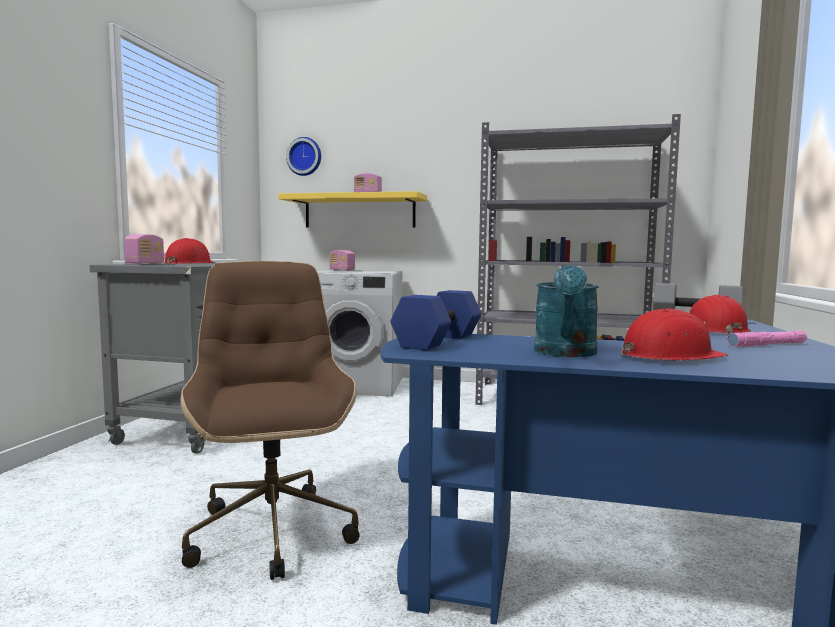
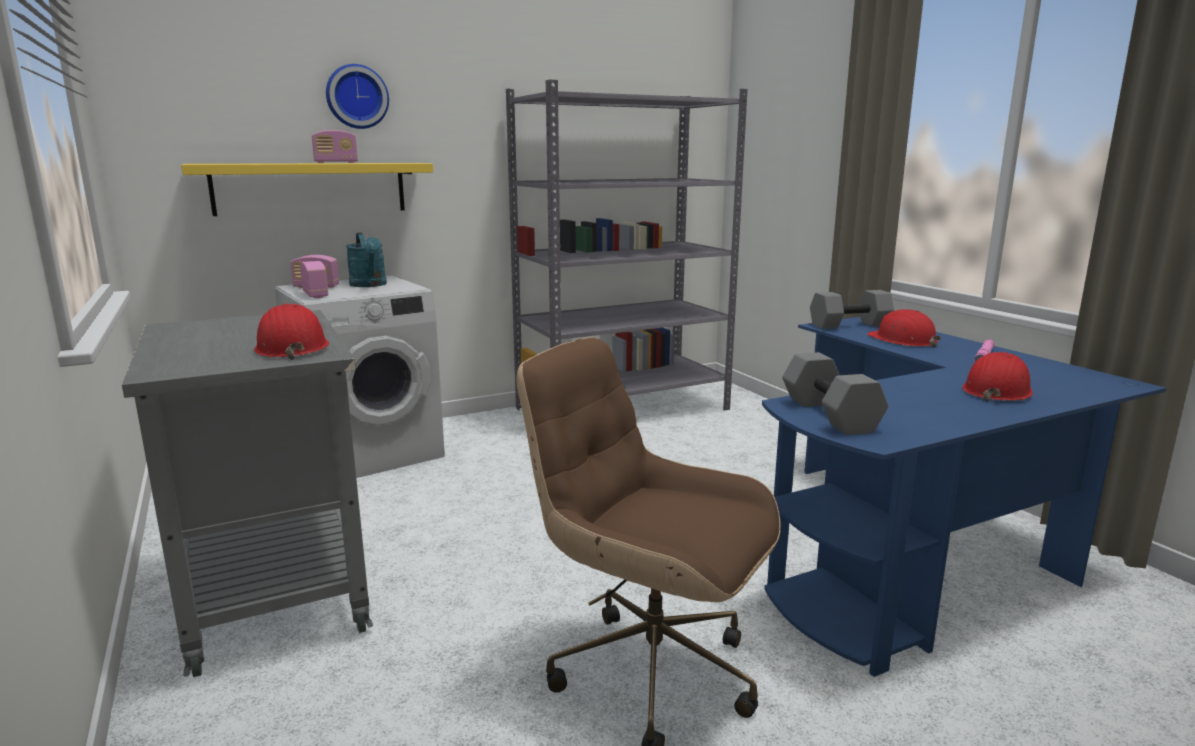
camera: 40 degrees left, 10 degrees up
radio [124,234,164,265] -> radio moved to [300,261,328,298]
wall clock [286,137,321,176] -> wall clock moved to [326,64,389,129]
blue dumbbell [391,290,482,350] -> grey dumbbell [782,352,888,435]
turquoise watering can [534,265,599,357] -> turquoise watering can moved to [346,232,387,287]

